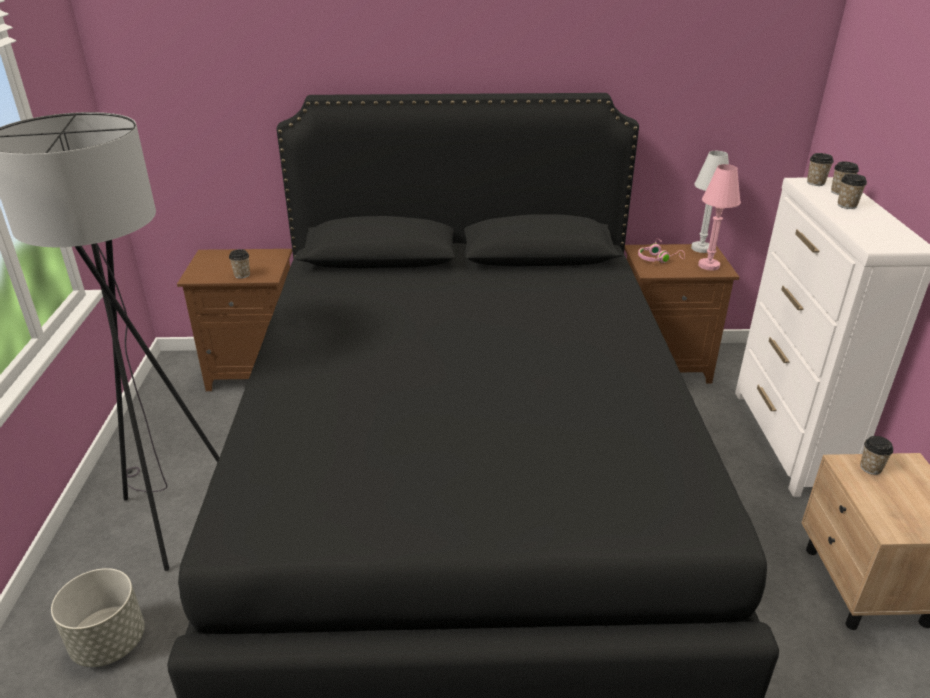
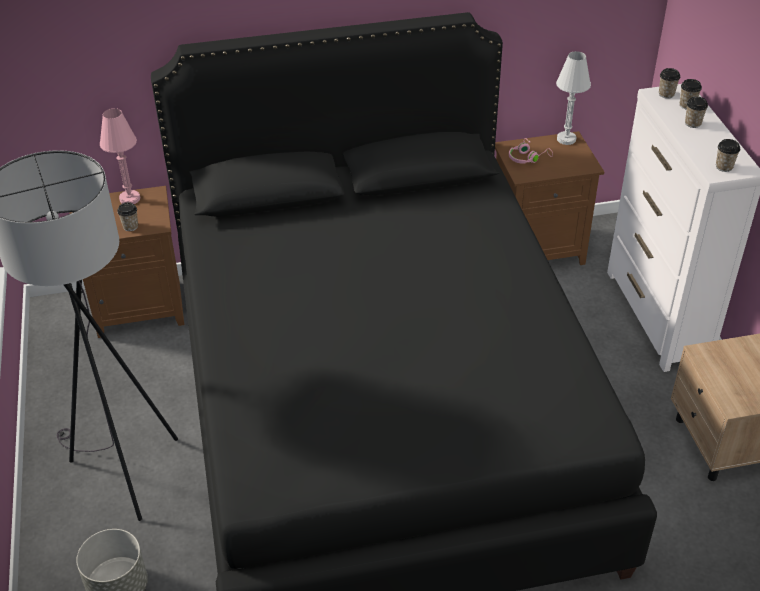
camera: 10 degrees left, 10 degrees up
pink table lamp [698,164,741,271] -> pink table lamp moved to [100,108,140,204]
cup [860,436,893,475] -> cup moved to [716,139,740,172]

